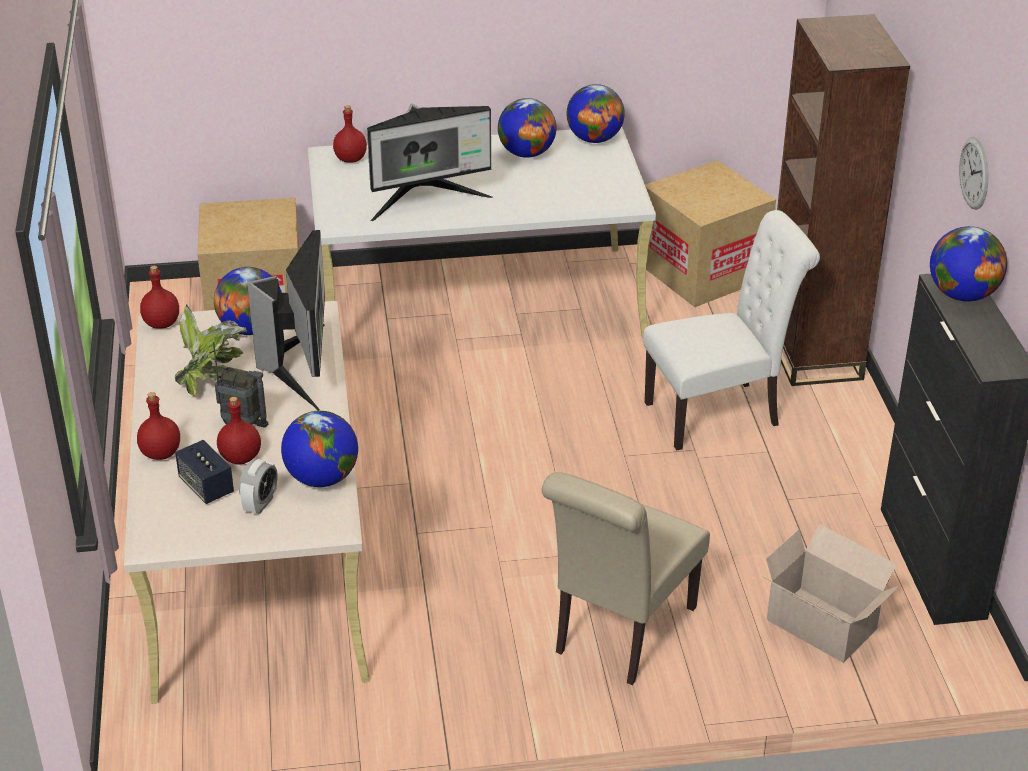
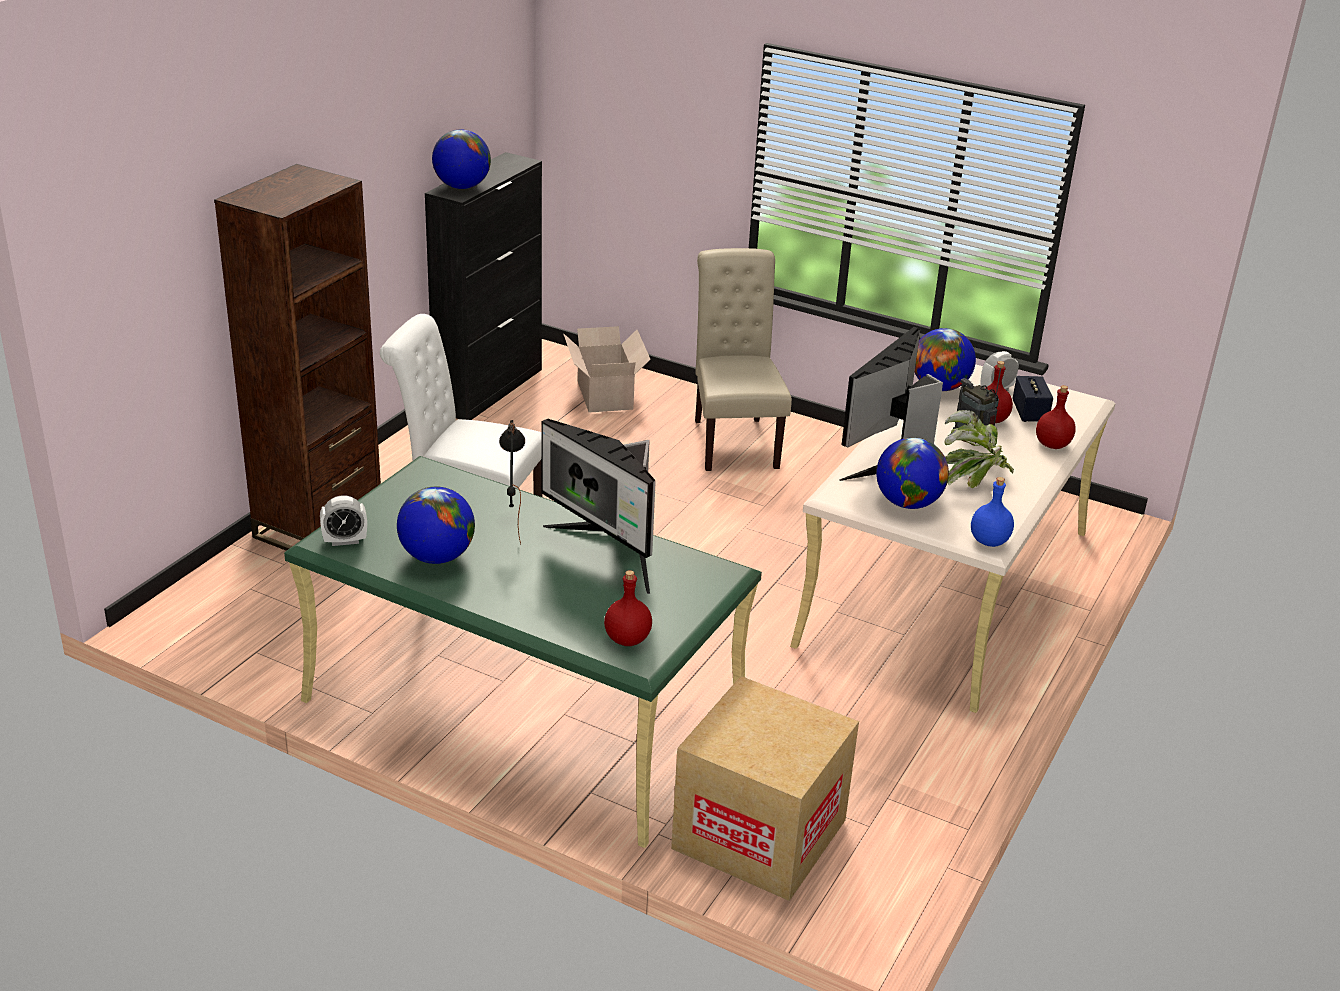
camera: 145 degrees left, 5 degrees down
red bottle [140,266,179,329] -> blue bottle [971,477,1014,547]
white desk [308,127,656,339] -> green desk [284,456,762,848]
monitor [367,103,492,221] -> monitor turned 150 degrees counterclockwise [542,419,656,594]
beige chair [542,472,710,685] -> beige chair turned 75 degrees counterclockwise [695,248,792,471]
globe [566,84,625,143] -> alarm clock [320,495,367,546]
cardboard box [645,160,776,307] -> none
wall clock [959,137,989,210] -> none
none -> black table lamp [499,420,525,545]

